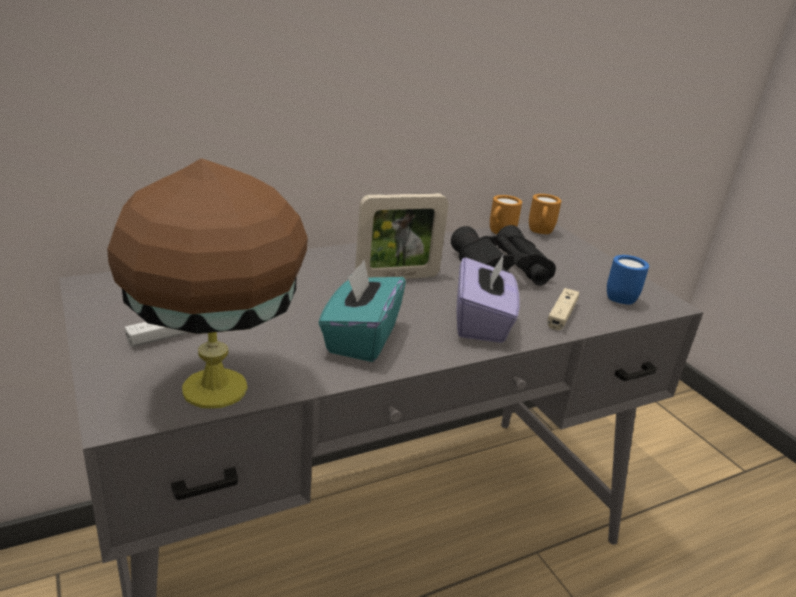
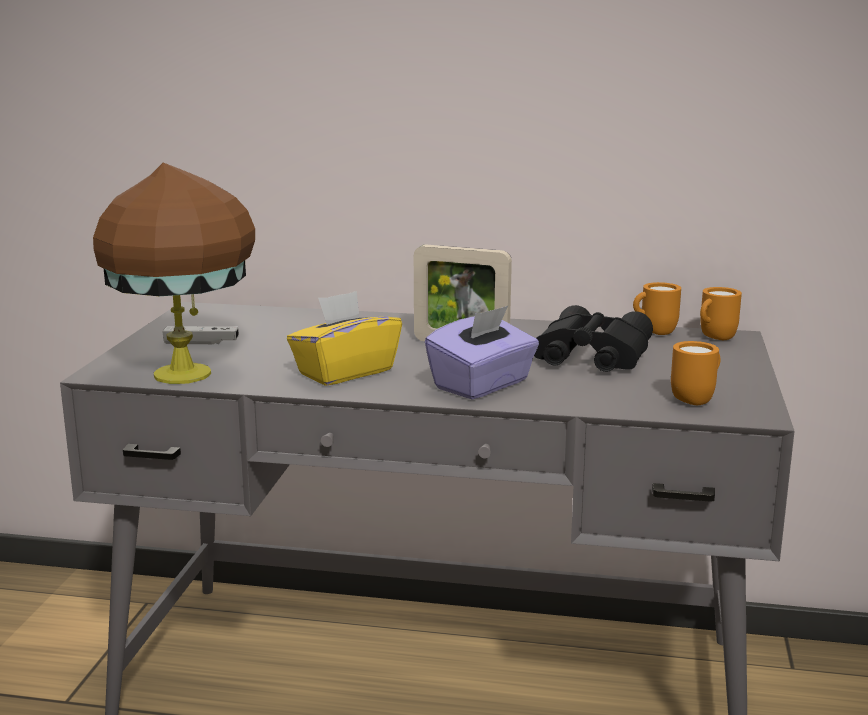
camera: 40 degrees right, 10 degrees down
turquoise tissue box [319,260,406,362] -> yellow tissue box [287,291,402,386]
beige game controller [547,288,579,330] -> none
blue mug [607,255,649,305] -> orange mug [671,341,721,405]

